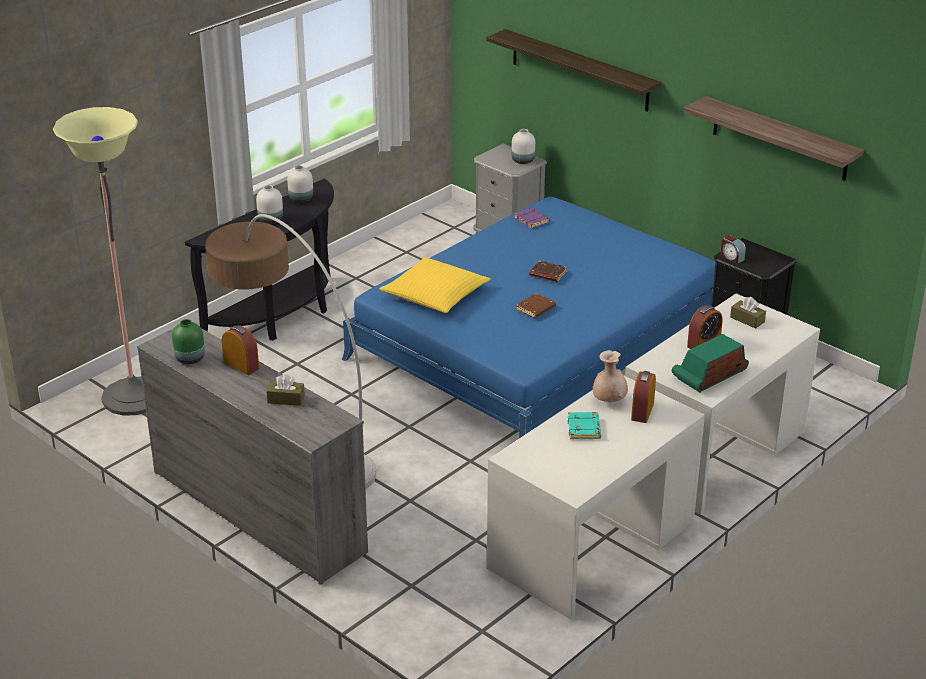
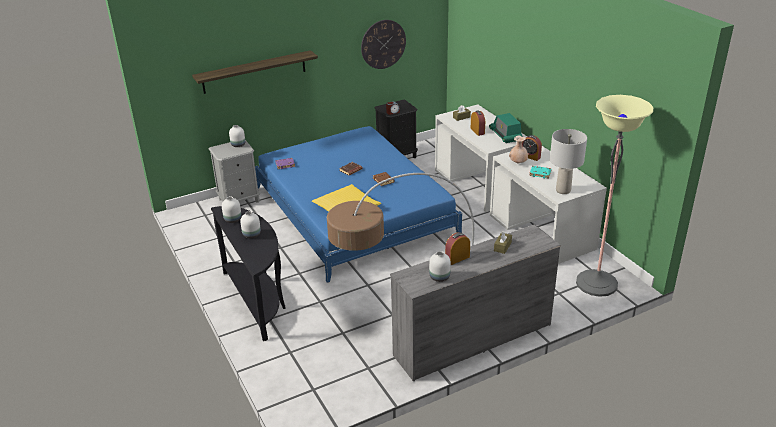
camera: 70 degrees left, 0 degrees up
floor lamp [53,107,146,416] -> floor lamp moved to [576,95,653,297]
green vase [172,319,205,364] -> white vase [429,251,451,282]
shelf [684,96,864,181] -> wall clock [361,20,406,69]
none -> grey table lamp [550,129,587,194]

